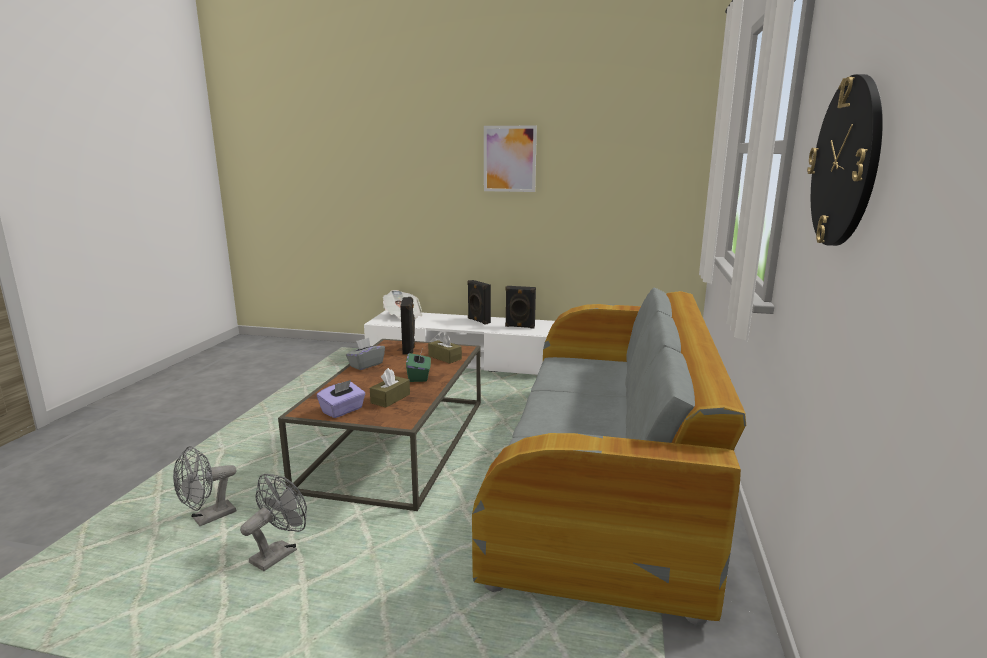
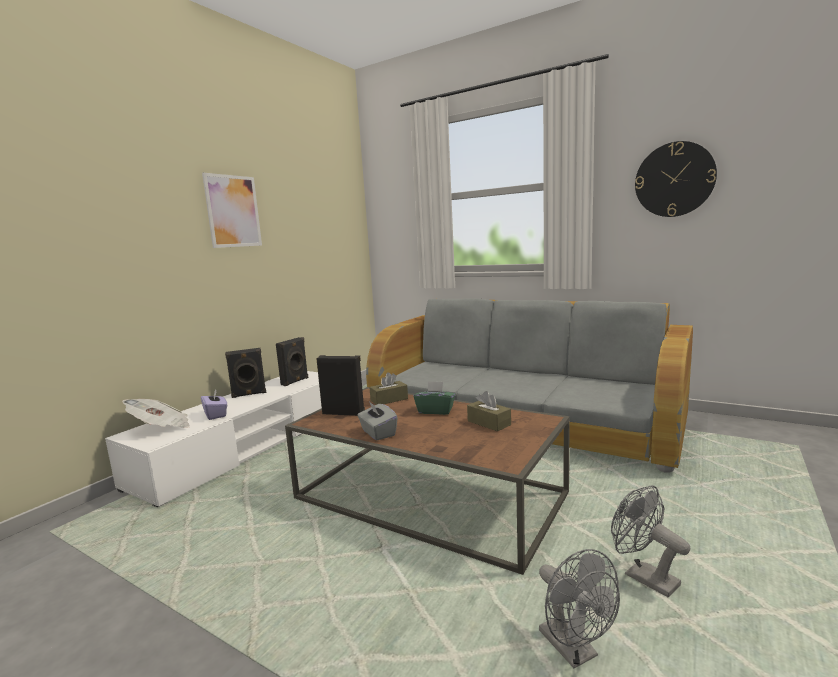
camera: 70 degrees left, 5 degrees down
purple tissue box [317,380,365,418] -> purple tissue box moved to [201,388,227,420]

